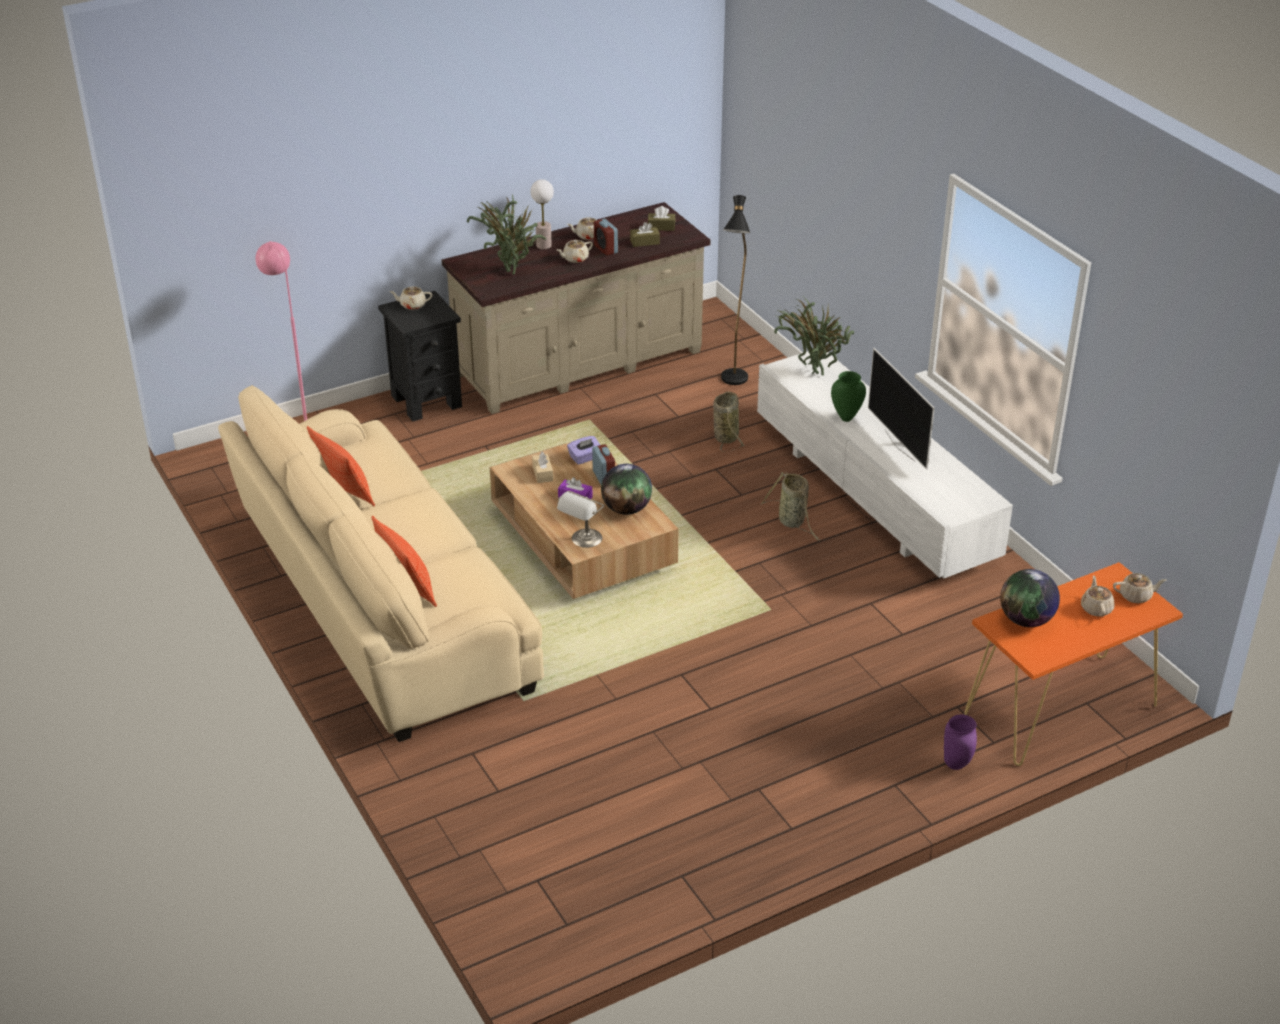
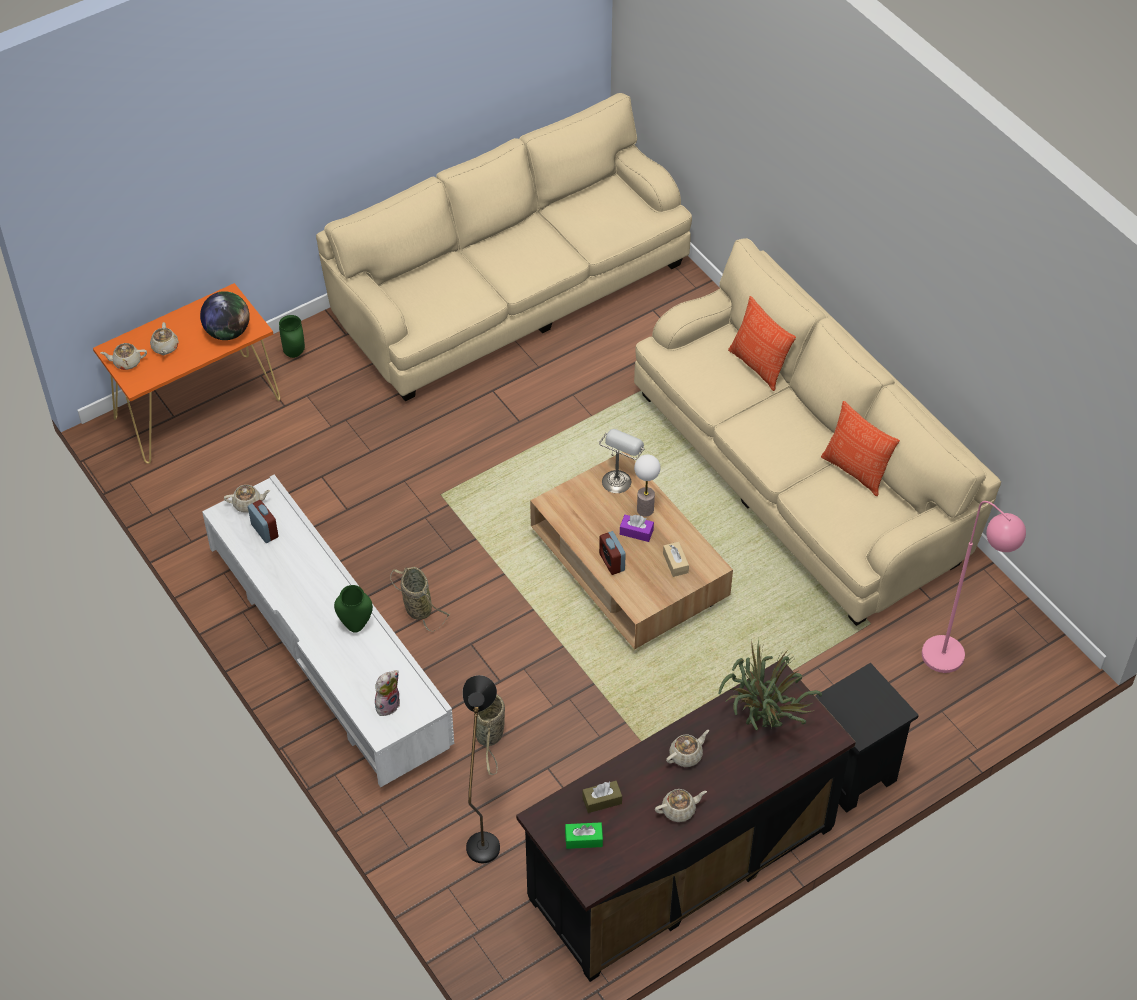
camera: 175 degrees right, 15 degrees up
beige teapot [389,286,432,310] -> beige teapot moved to [224,485,271,513]
beige cabinet [442,202,711,414] -> black cabinet [516,661,856,982]
table lamp [530,179,554,249] -> table lamp moved to [634,454,661,517]
purple tissue box [567,436,600,465] -> none
alarm clock [594,219,618,256] -> alarm clock moved to [248,500,279,543]
globe [601,464,652,515] -> none
brown tissue box [648,206,675,231] -> green tissue box [565,822,603,849]
potted plant [774,297,854,376] -> plush toy [375,670,400,716]
television [868,348,935,470] -> none
purple vase [944,714,977,770] -> green vase [279,315,305,358]
none -> beige sofa [316,93,692,401]

